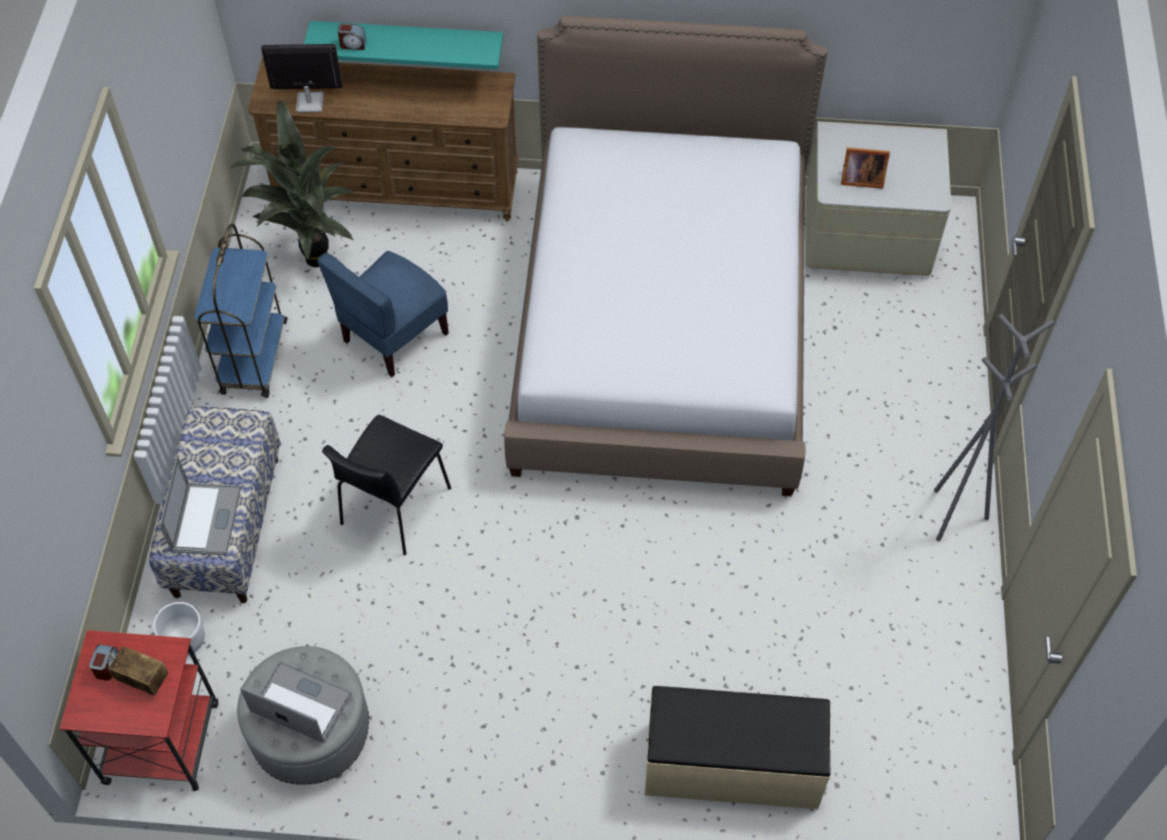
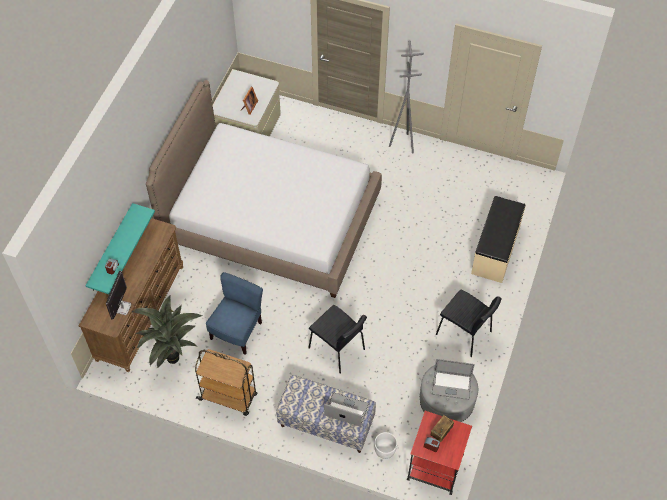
camera: 75 degrees left, 0 degrees up
blue cart [194,224,287,398] -> brown cart [195,349,257,416]
laptop [240,662,352,743] -> laptop turned 120 degrees counterclockwise [432,359,475,400]
blue chair [317,251,449,377] -> blue chair turned 120 degrees counterclockwise [206,272,263,355]
none -> black chair [436,290,502,357]

